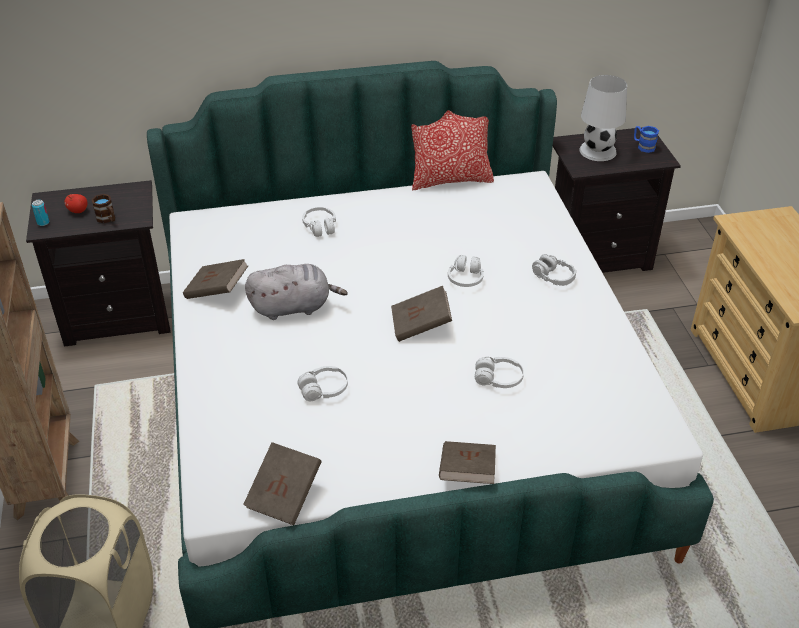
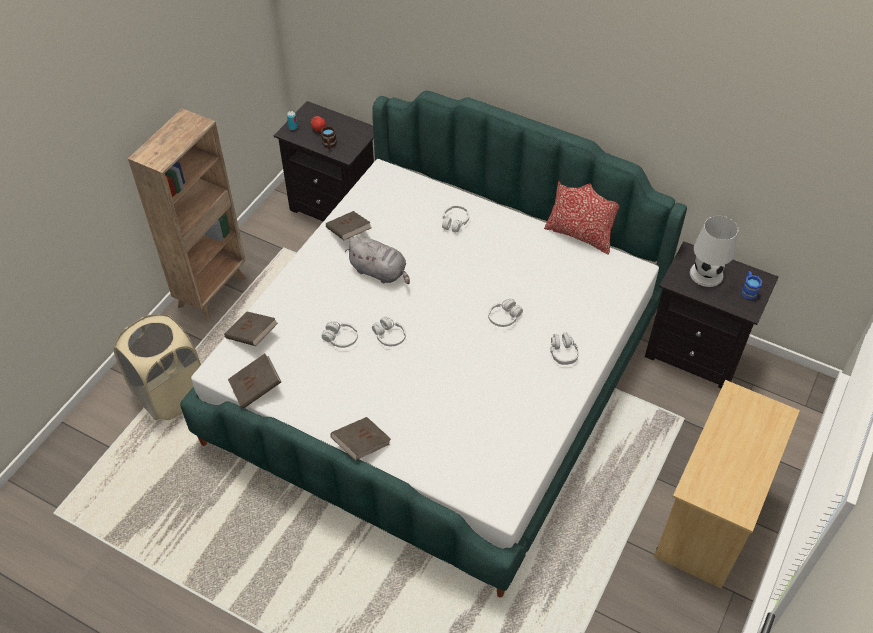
camera: 40 degrees right, 10 degrees up
brown book [391,286,452,342] -> brown book moved to [224,312,278,346]
white headphones [475,357,524,388] -> white headphones moved to [372,317,406,346]

